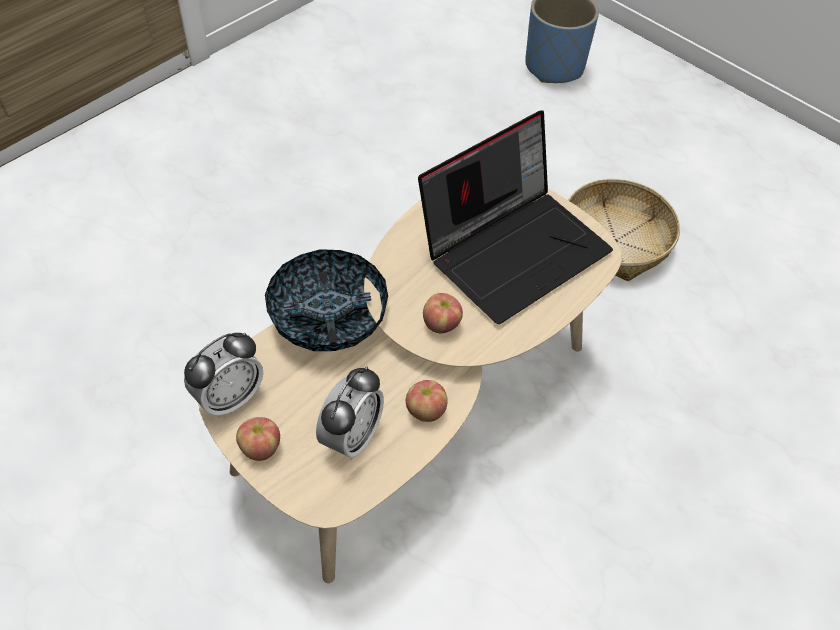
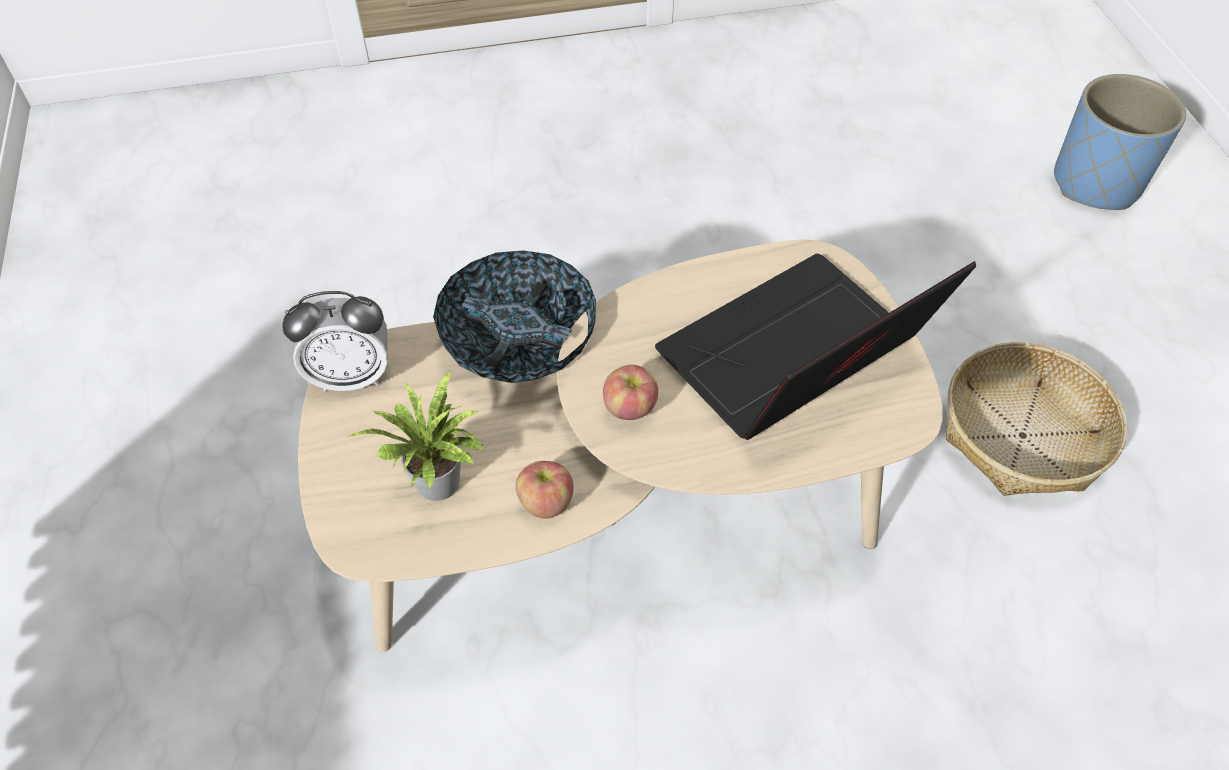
camera: 35 degrees right, 0 degrees up
apple [236,417,280,461] -> none
alarm clock [316,366,384,460] -> potted plant [349,370,485,501]
laptop [418,110,613,324] -> laptop turned 150 degrees clockwise [655,254,976,440]

